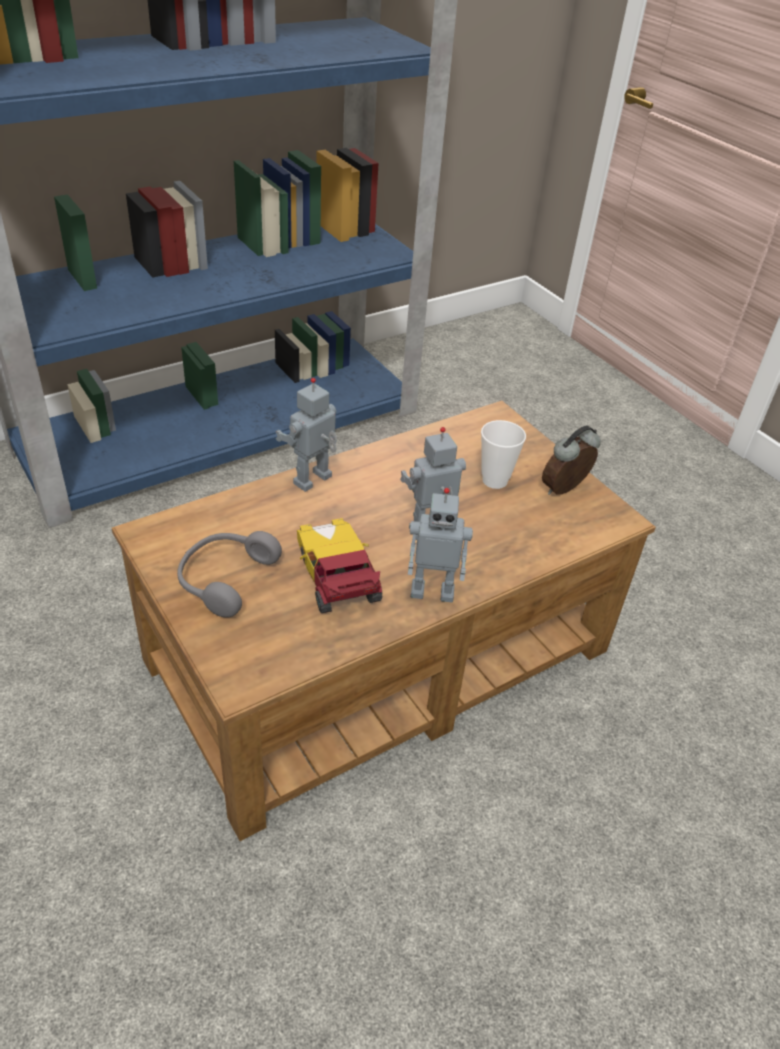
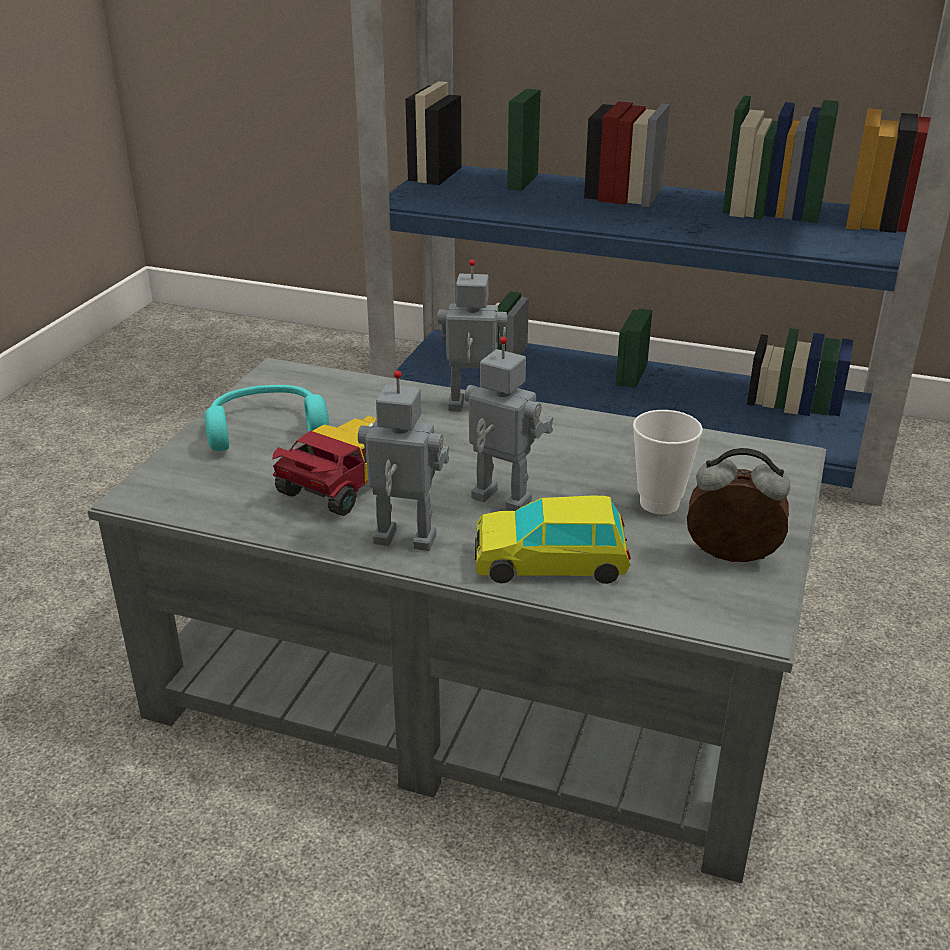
camera: 55 degrees right, 10 degrees down
brown coffee table [112,401,656,841] -> grey coffee table [88,358,826,883]
grey headphones [177,531,282,618] -> turquoise headphones [205,385,329,451]
toy robot [408,488,473,602] -> toy robot turned 135 degrees clockwise [358,370,449,551]
none -> toy car [475,496,631,584]

